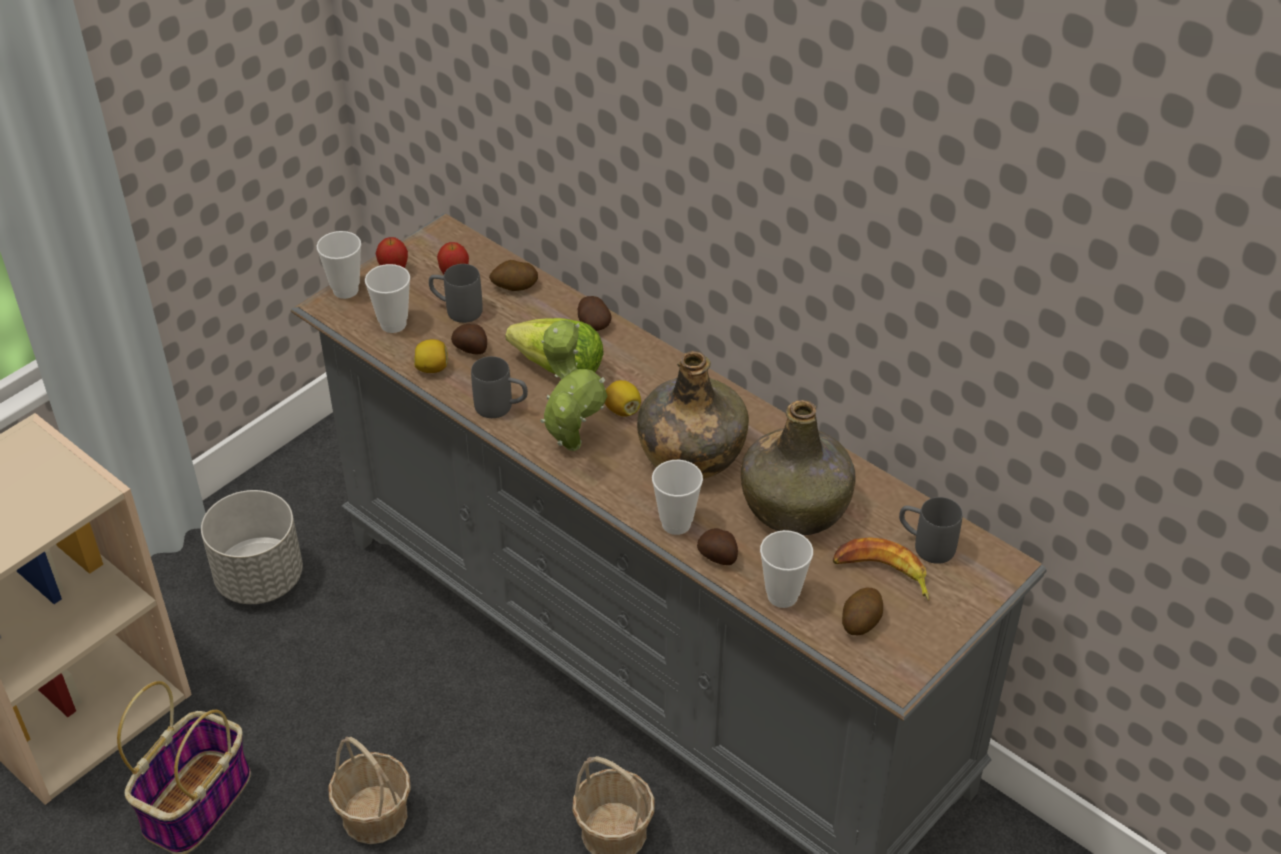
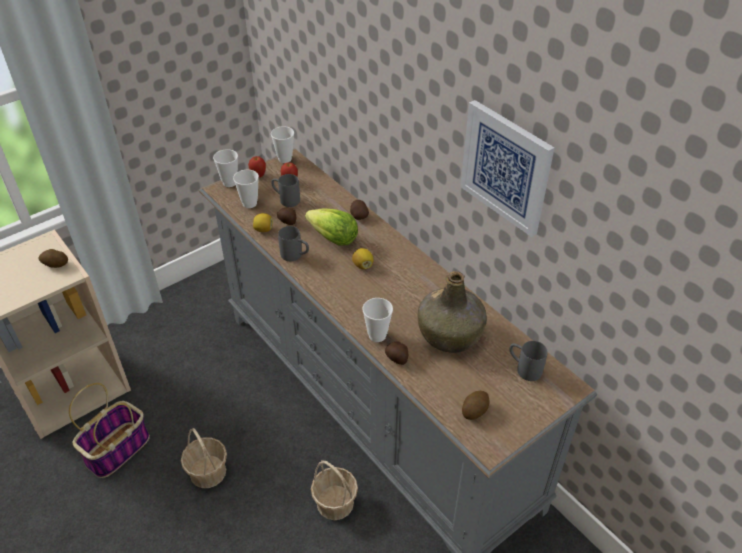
camera: 10 degrees right, 0 degrees up
grey planter [201,490,303,604] -> none
potato [489,260,538,291] -> potato moved to [39,249,68,268]
potted plant [540,320,607,451] -> none
green bottle [637,351,749,479] -> none
cup [760,530,813,608] -> cup moved to [271,126,294,163]
banana [833,537,930,601] -> none
none -> picture [460,100,554,237]

